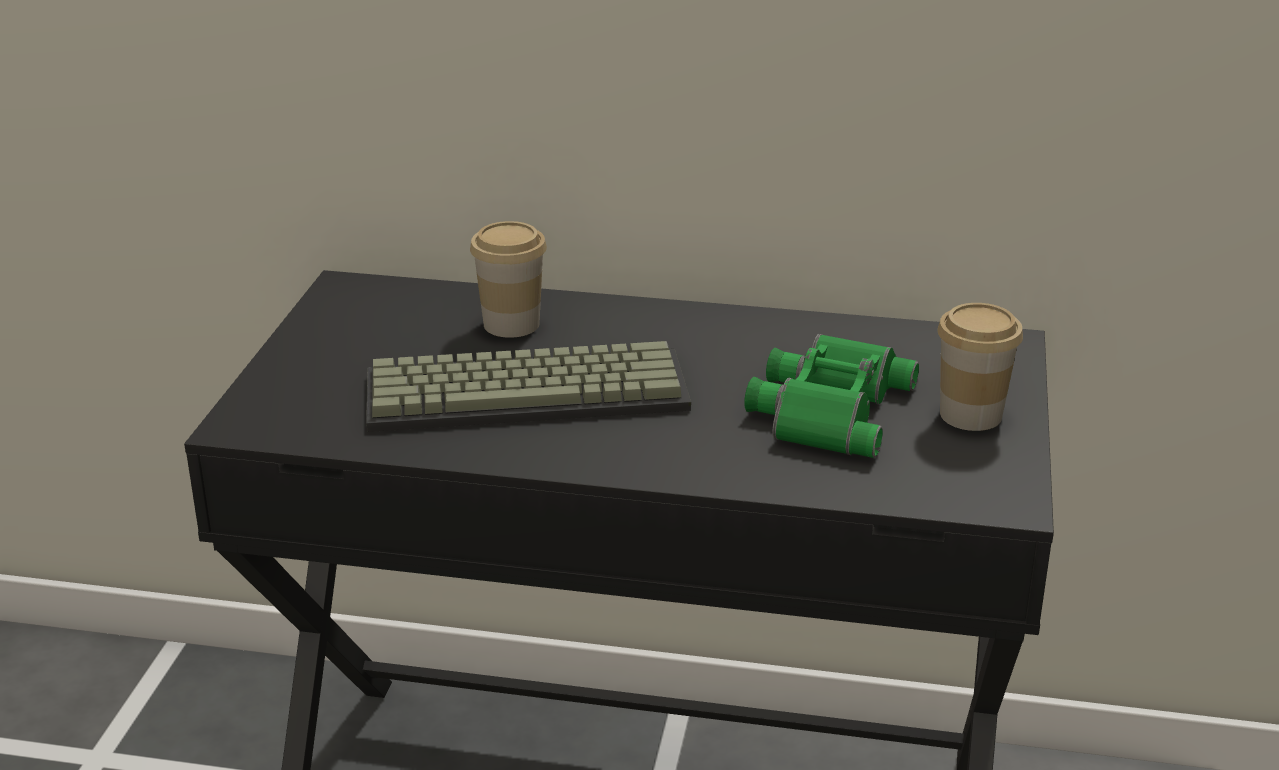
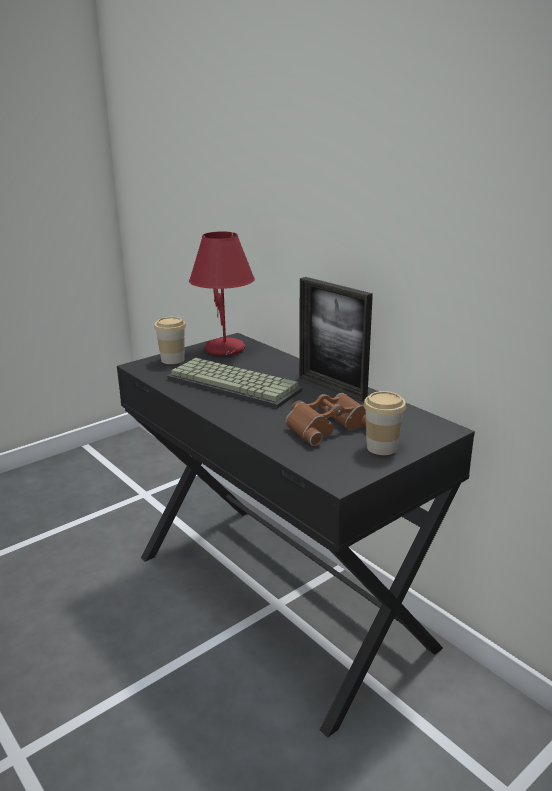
camera: 40 degrees right, 5 degrees down
cup [470,221,547,338] -> cup moved to [154,317,186,364]
green binoculars [744,334,919,458] -> brown binoculars [285,393,366,446]
none -> red table lamp [189,231,255,356]
none -> picture frame [299,277,373,402]

